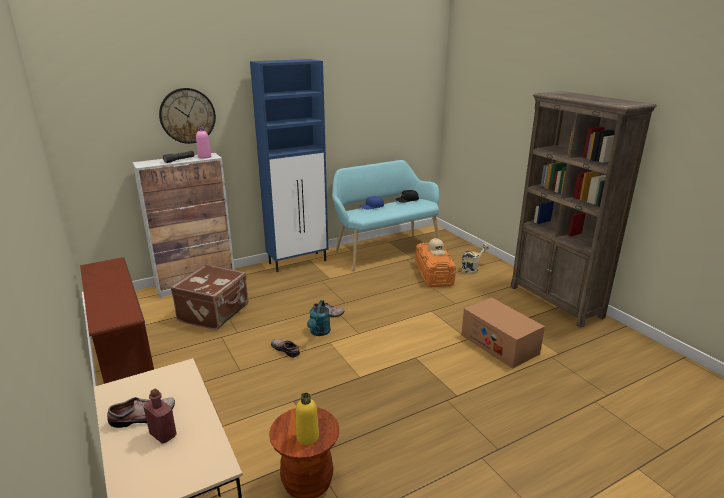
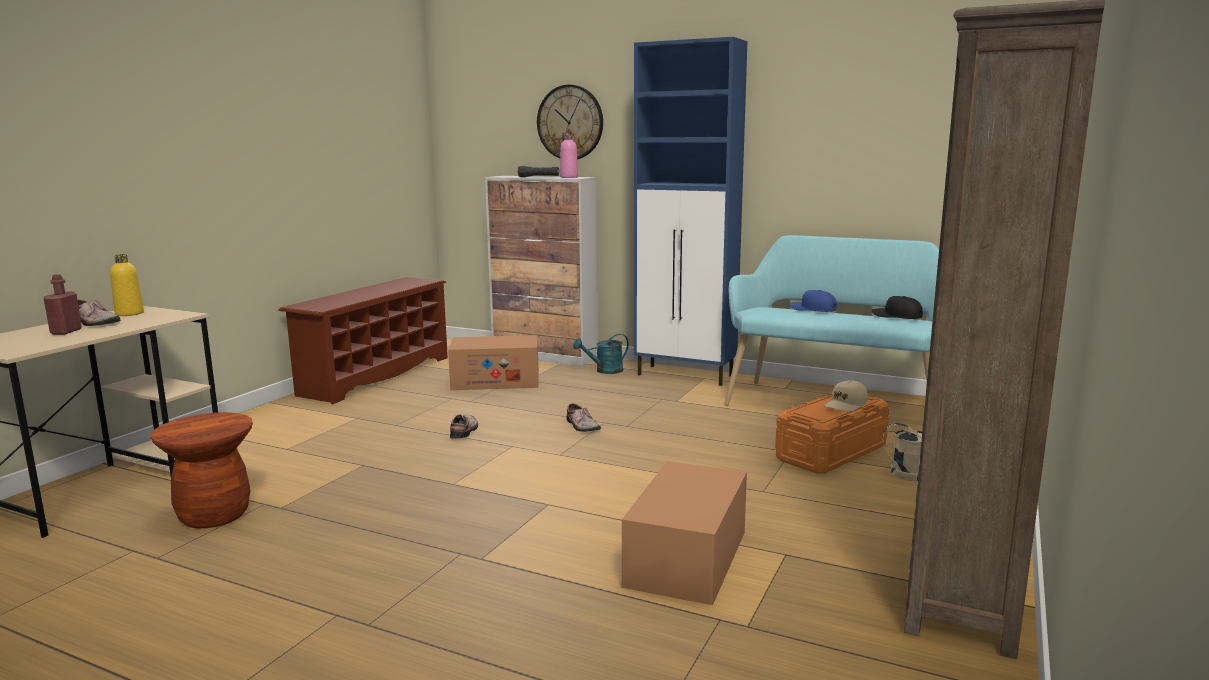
camera: 55 degrees right, 10 degrees down
brown suitcase [171,264,248,330] -> cardboard box [448,335,539,390]
yellow bottle [296,393,319,445] -> yellow bottle moved to [110,254,144,316]
turquoise watering can [307,300,331,336] -> turquoise watering can moved to [573,334,629,374]

